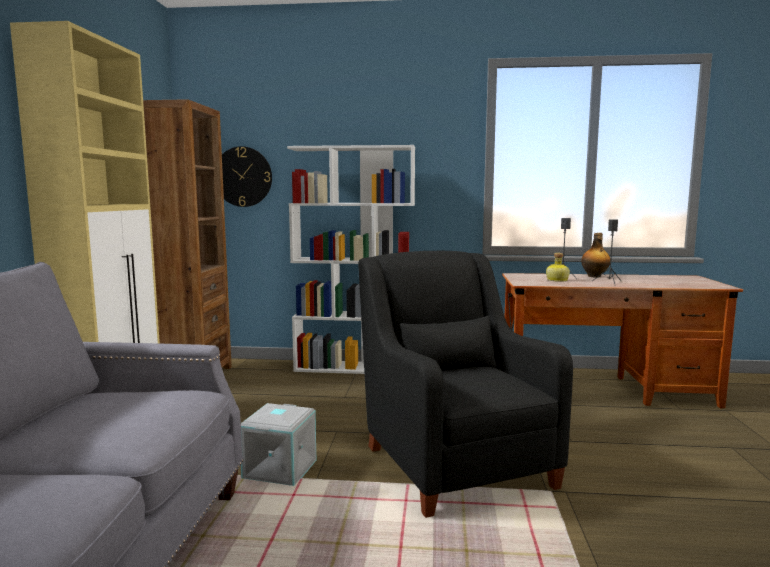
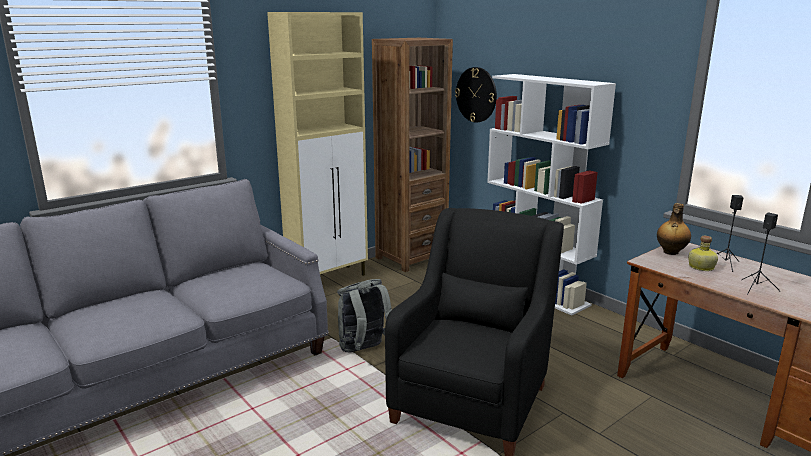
camera: 45 degrees right, 10 degrees up
grey storage box [241,403,316,486] -> grey backpack [337,279,392,353]
bottle [581,233,610,278] -> bottle moved to [657,203,691,255]

